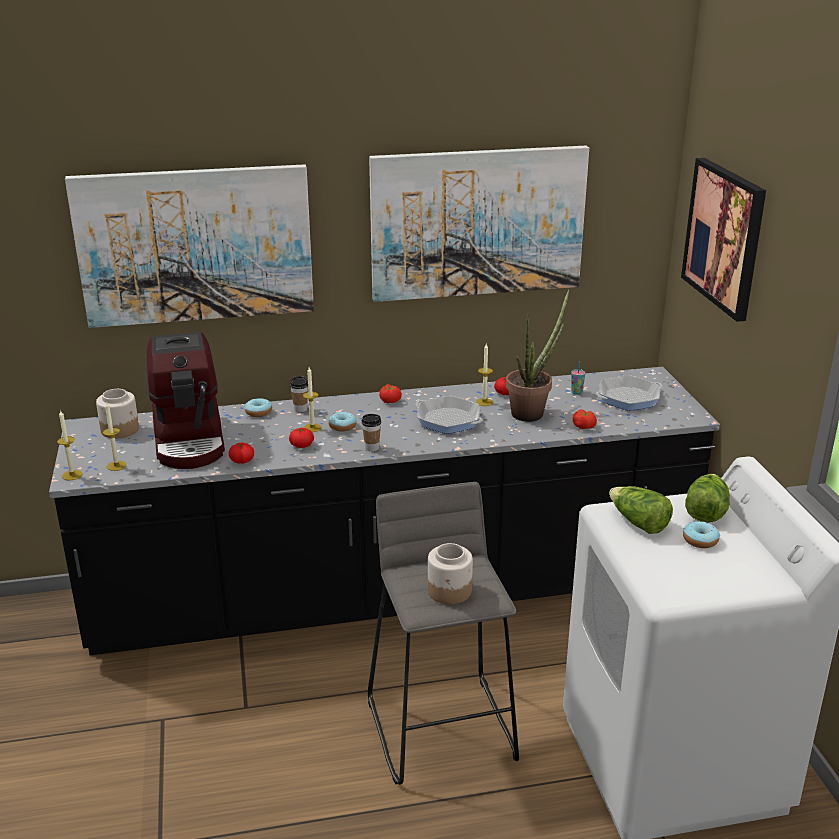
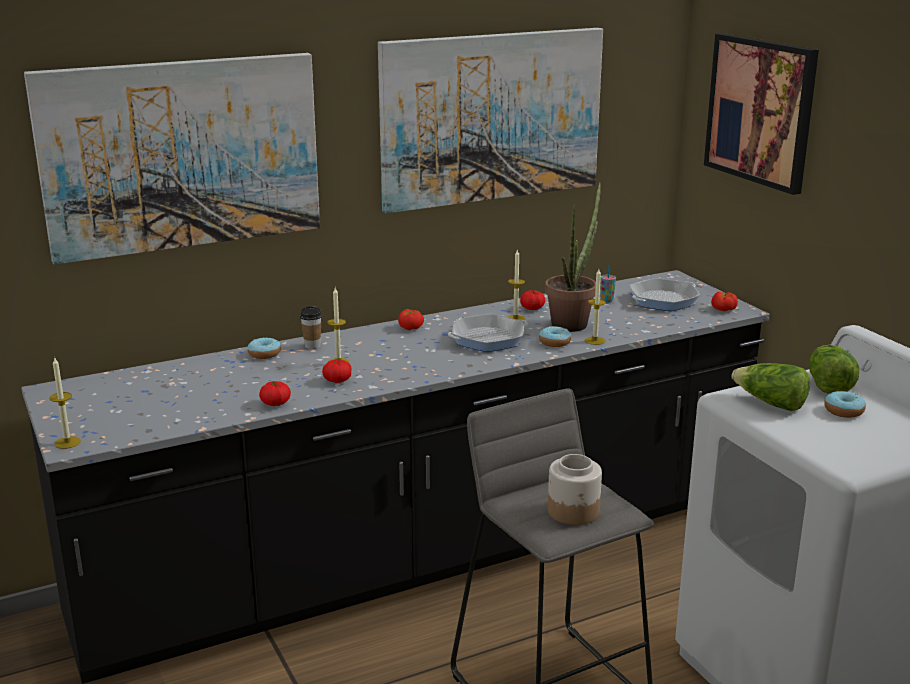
camera: 15 degrees left, 5 degrees down
jar [96,389,139,439] -> none
candle [103,401,127,471] -> candle moved to [585,269,606,345]
coffee machine [147,332,225,469] -> none
donut [328,412,357,432] -> donut moved to [539,326,571,347]
cup [362,414,381,451] -> none
frying pan [415,396,483,434] -> frying pan turned 45 degrees counterclockwise [448,314,528,352]
tomato [573,409,597,429] -> tomato moved to [711,292,738,311]

